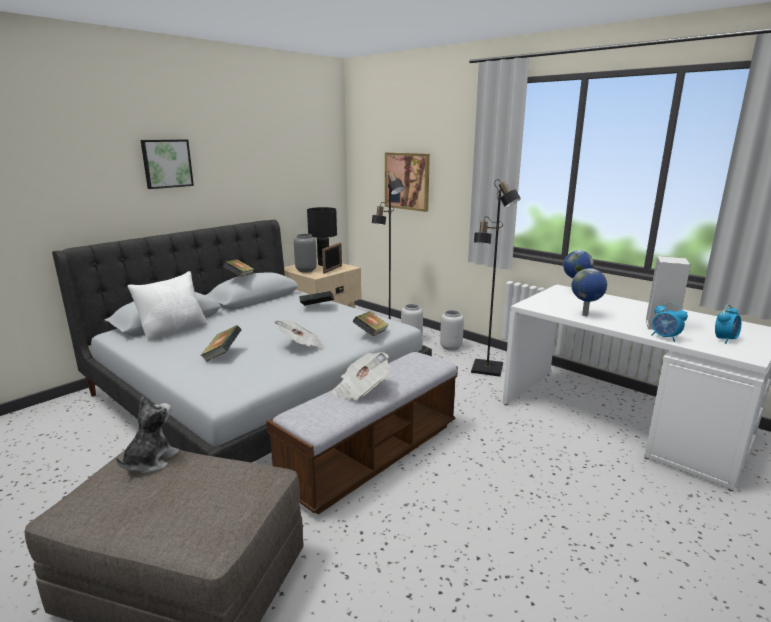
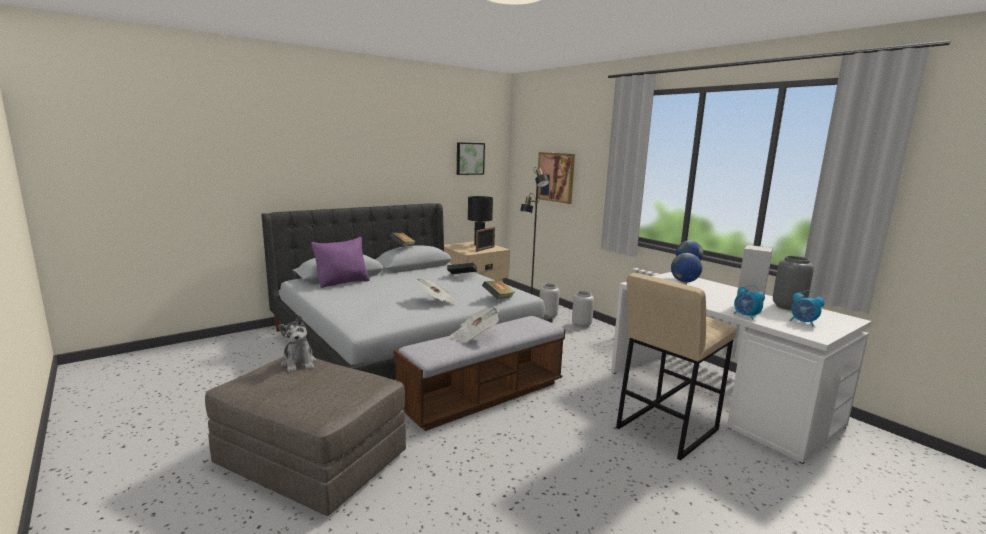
camera: 10 degrees right, 5 degrees down
plush toy [116,396,180,474] -> plush toy turned 120 degrees clockwise [278,315,316,373]
white pillow [128,271,207,341] -> purple pillow [311,237,370,288]
picture [141,140,194,189] -> picture moved to [457,142,485,175]
book [200,325,241,362] -> none
grey vase [294,234,317,273] -> grey vase moved to [773,256,814,311]
black floor lamp [471,179,521,377] -> none
alarm clock [715,304,741,344] -> alarm clock turned 75 degrees clockwise [790,290,825,326]
none -> beige stool [616,273,736,461]

